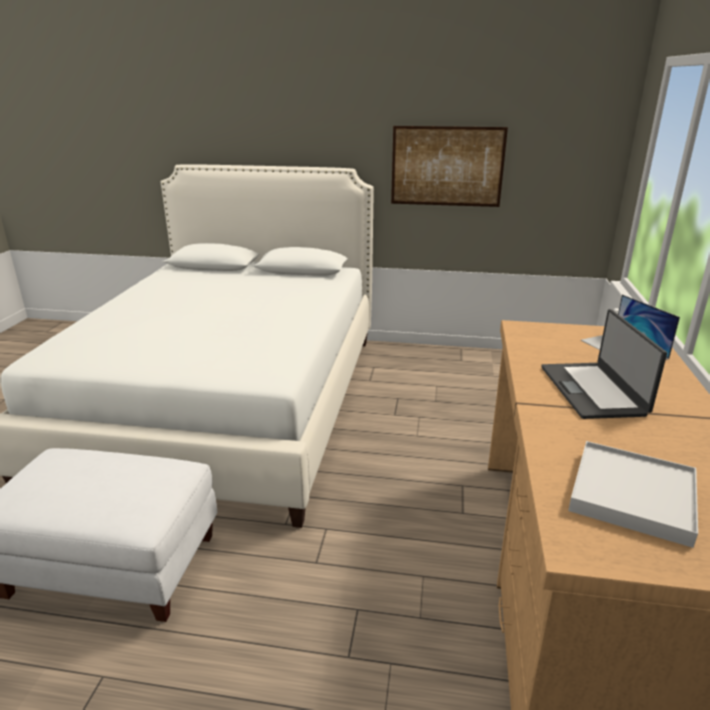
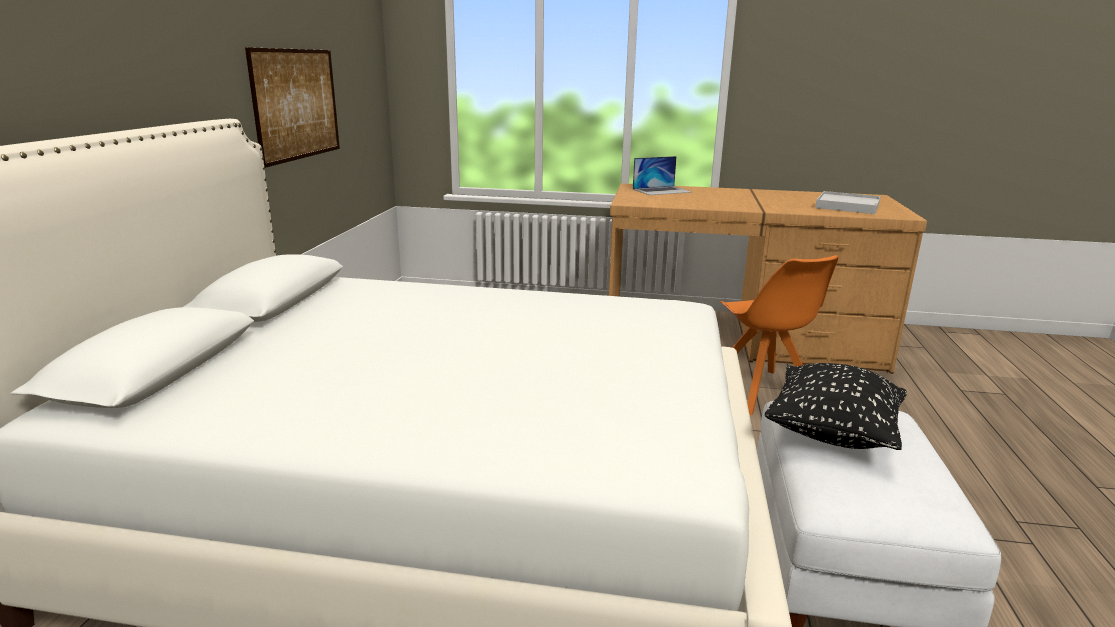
camera: 90 degrees left, 5 degrees down
laptop [541,309,667,419] -> none
none -> orange chair [720,255,838,416]
none -> black pillow [765,363,907,450]

